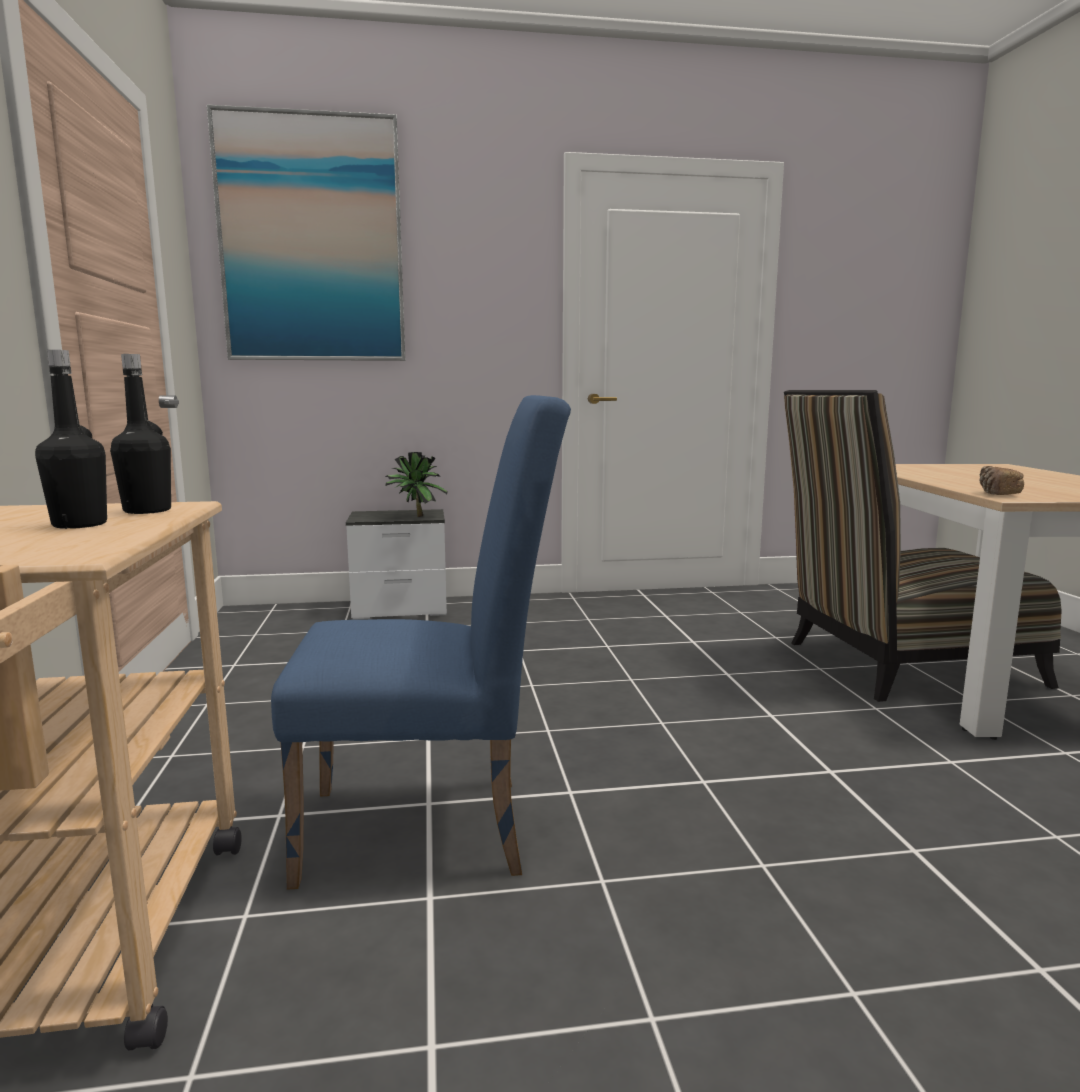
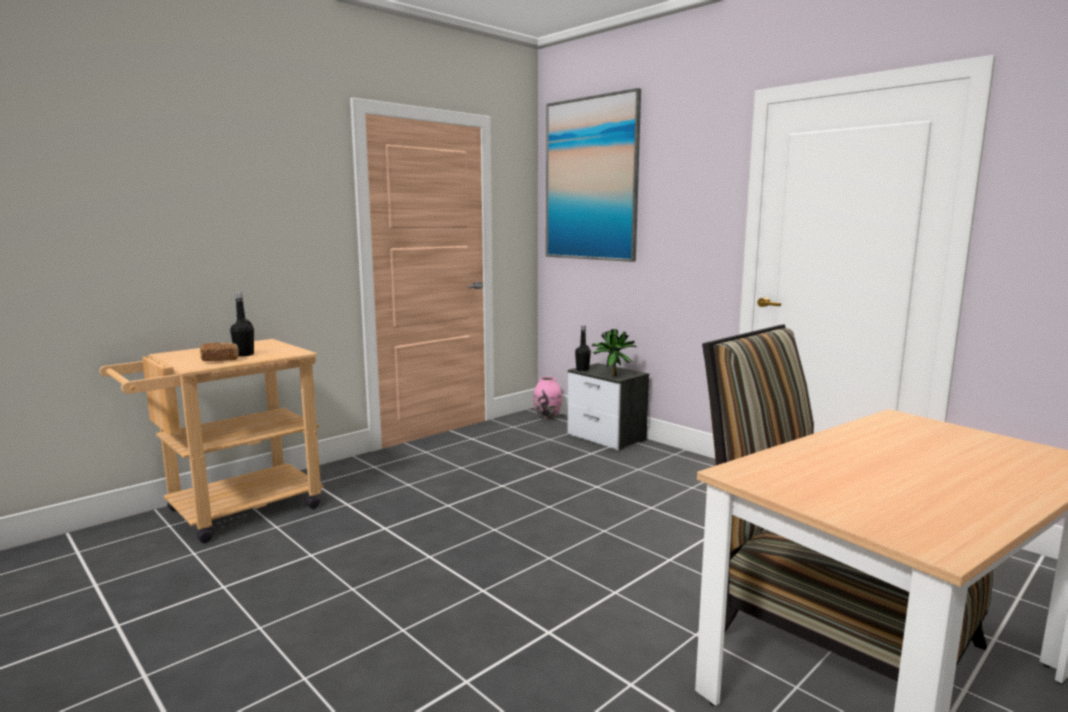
camera: 55 degrees right, 0 degrees up
black bottle [110,354,171,514] -> black bottle moved to [575,325,591,371]
blue chair [271,395,571,890] -> none
bread [979,466,1024,495] -> bread moved to [200,342,239,361]
none -> pink vase [533,377,562,420]

